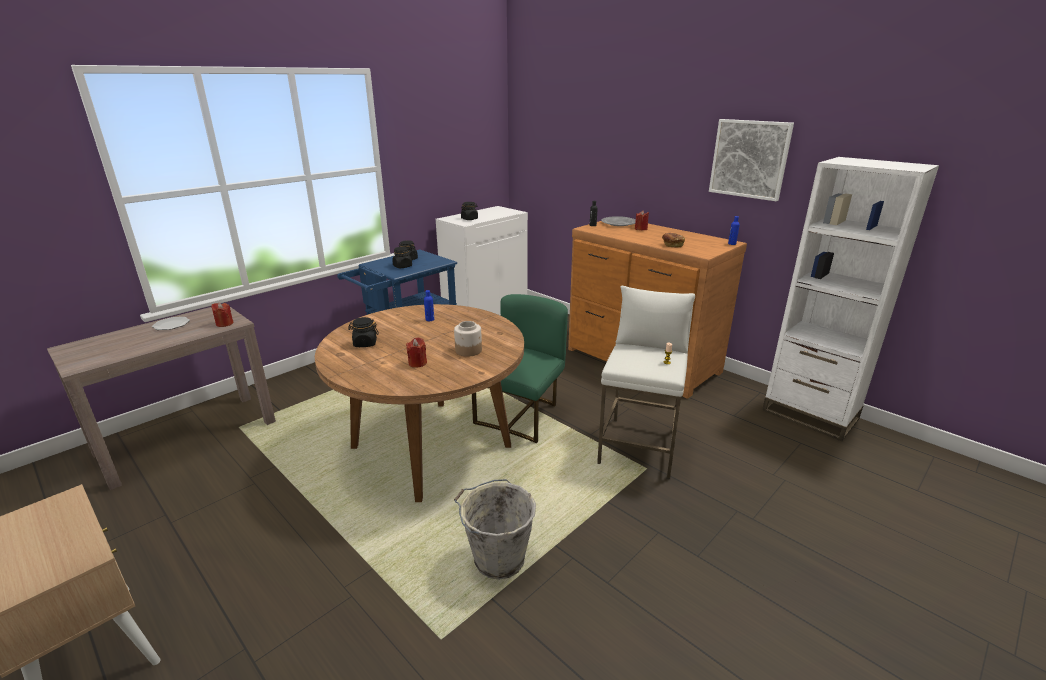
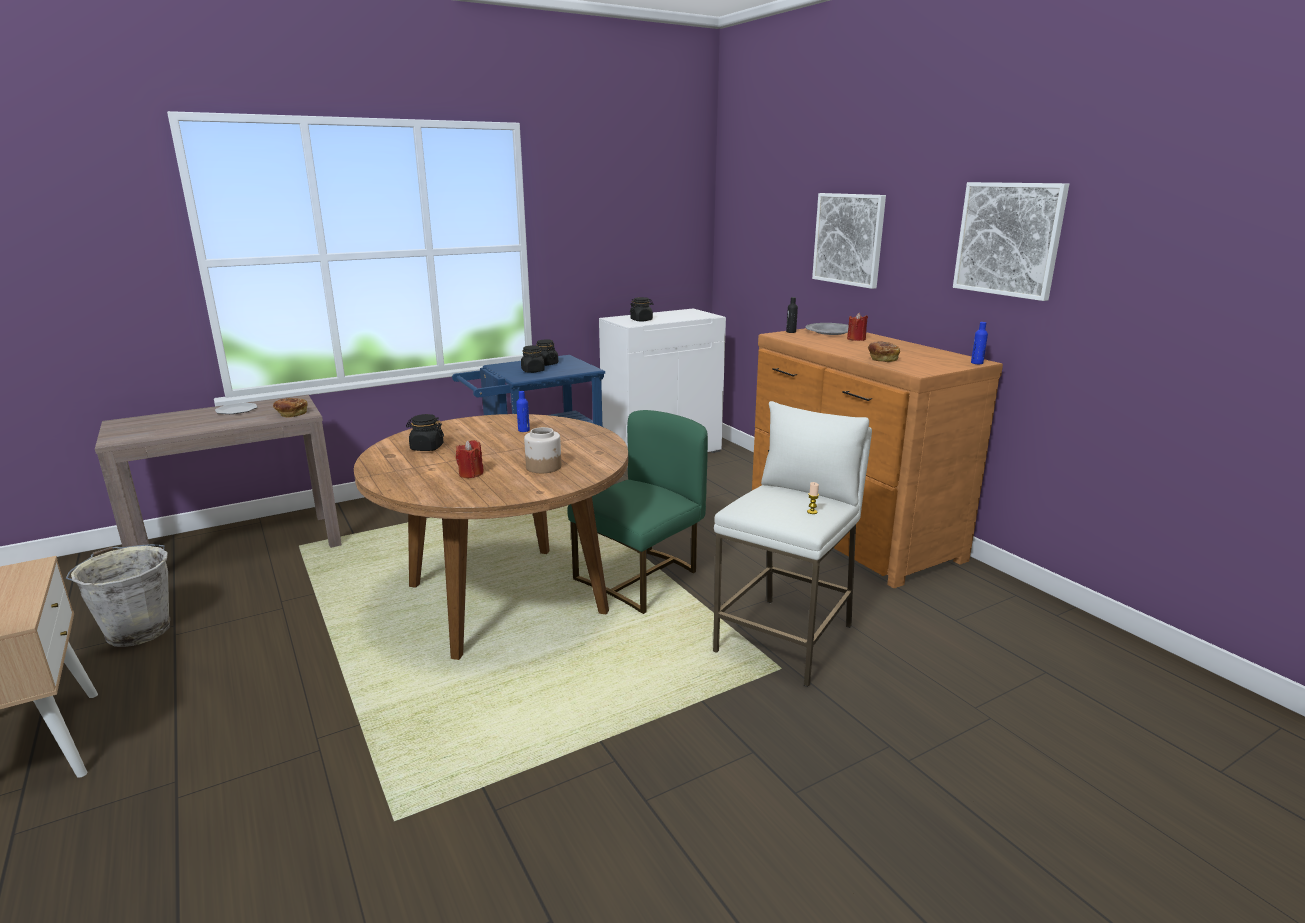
camera: 15 degrees right, 5 degrees down
red candle [211,302,233,327] -> bread [273,398,308,418]
grey bucket [454,479,536,580] -> grey bucket moved to [66,544,170,647]
white bookcase [762,157,939,441] -> none
none -> picture [812,193,886,289]

